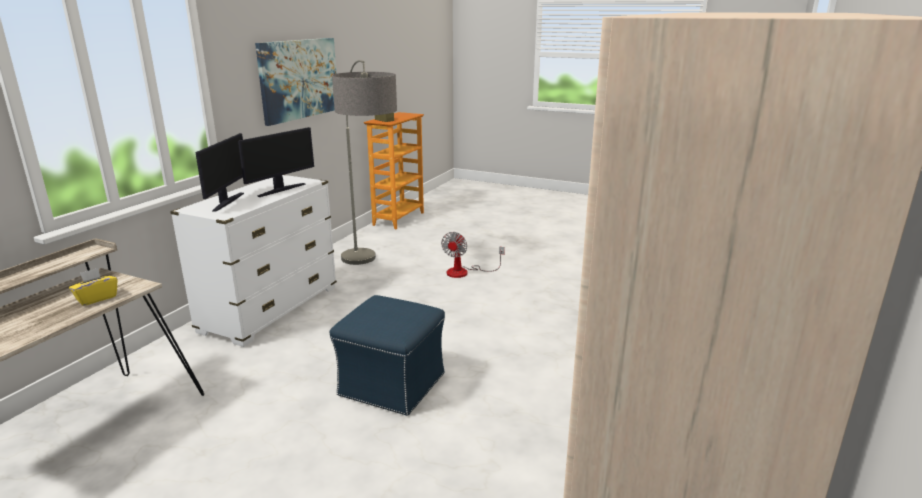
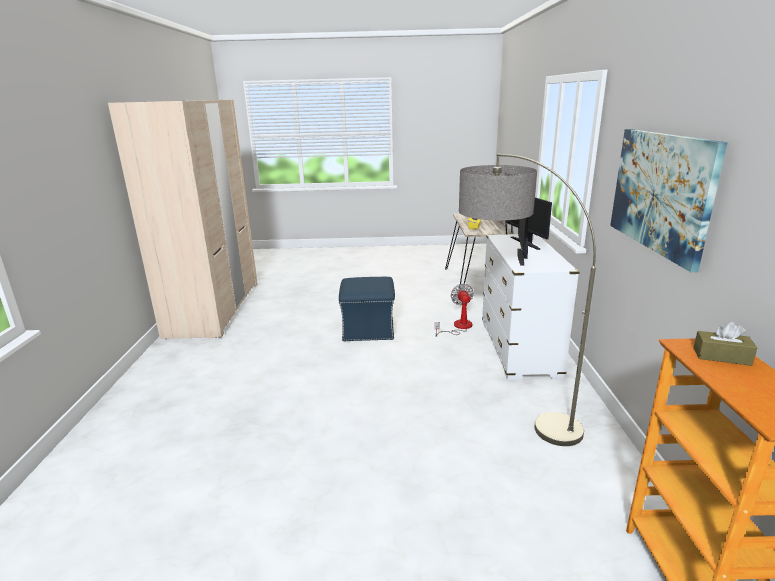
camera: 155 degrees right, 0 degrees up
fan [441,232,505,278] -> fan moved to [435,284,474,337]

